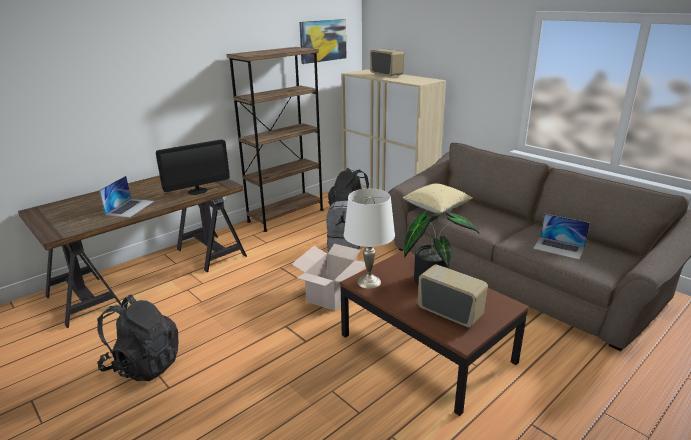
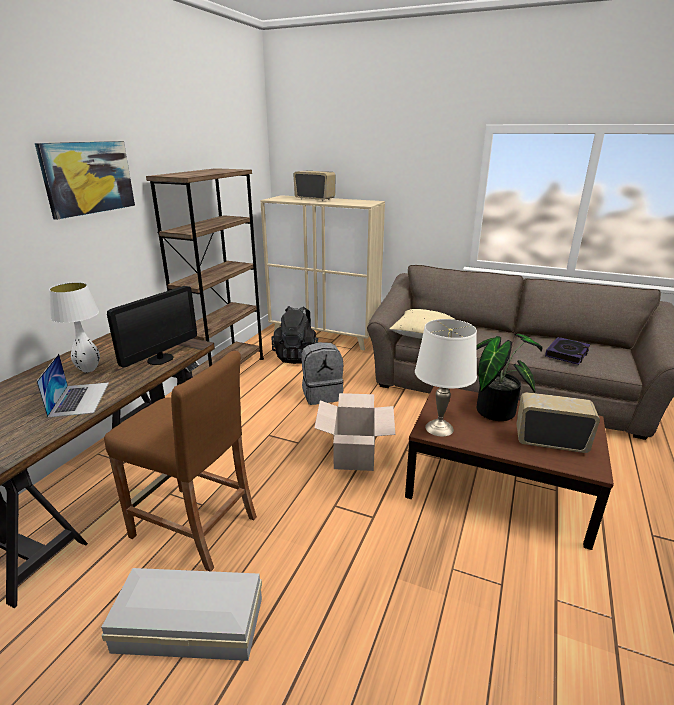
camera: 25 degrees left, 0 degrees up
black backpack [97,295,178,381] -> white storage box [101,568,262,661]
picture [299,19,346,64] -> picture moved to [35,141,135,220]
laptop [533,214,590,260] -> book [545,337,590,365]
none -> white table lamp [49,282,100,372]
none -> brown stool [104,351,257,571]

